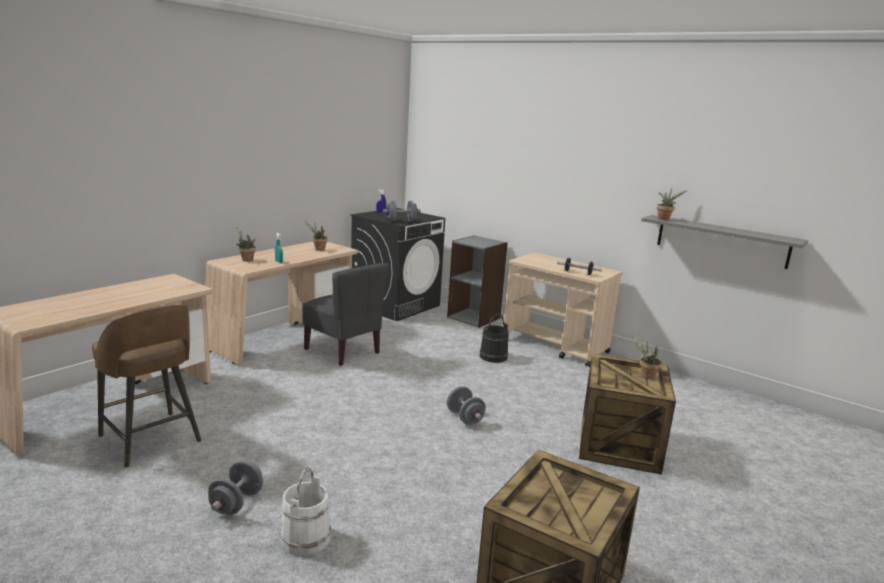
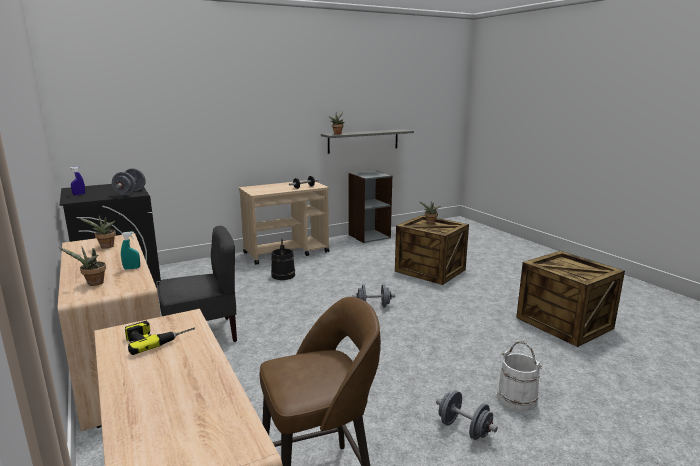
camera: 65 degrees left, 0 degrees up
grey bookcase [447,235,508,328] -> grey bookcase moved to [348,170,392,243]
none -> power drill [125,321,195,355]

